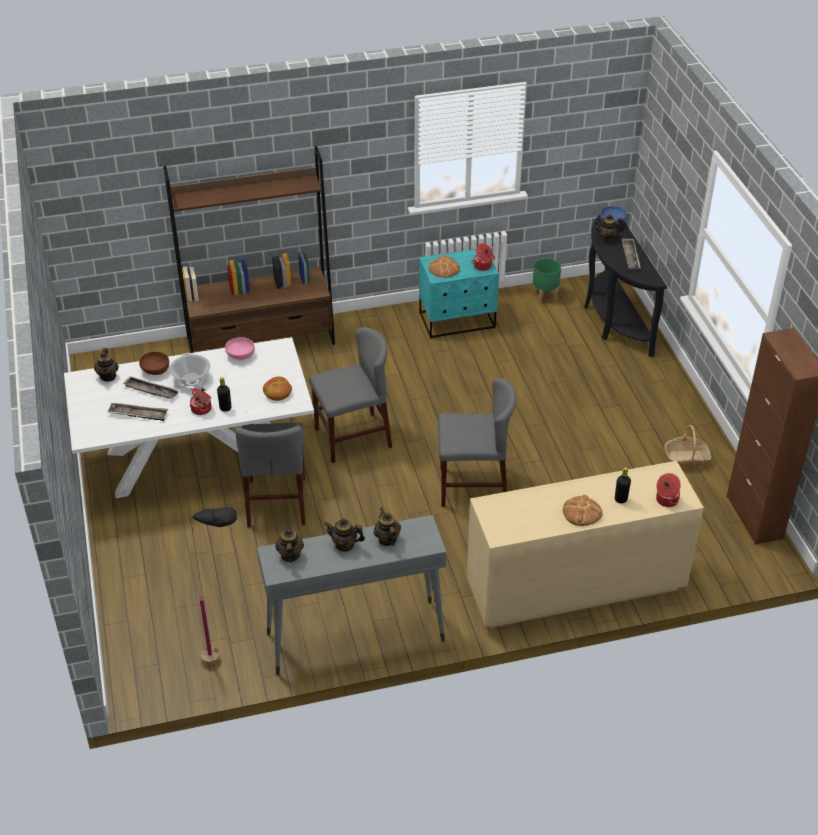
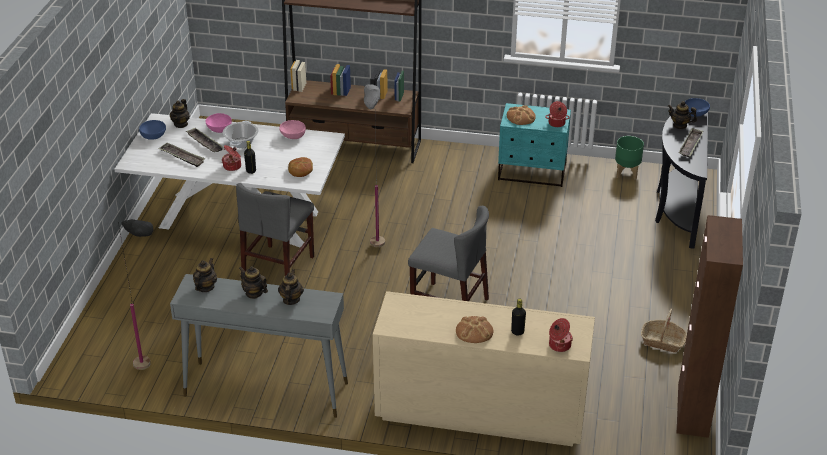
camera: 25 degrees right, 5 degrees down
brown bowl [139,352,169,375] -> pink bowl [206,113,232,133]
grey chair [309,327,392,463] -> grey floor lamp [364,84,385,247]
none -> blue bowl [139,120,166,140]

